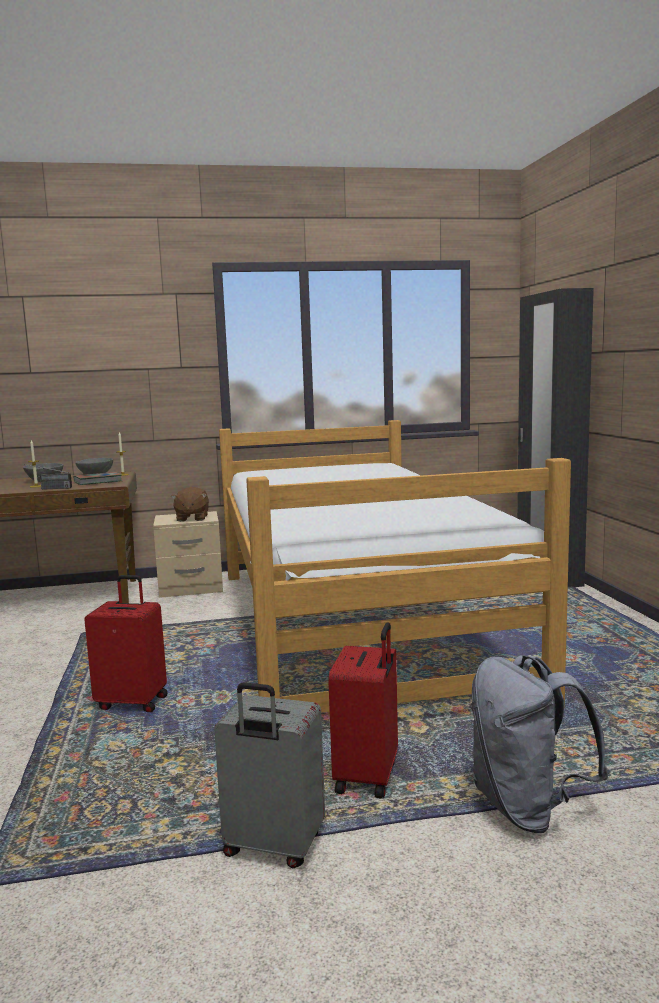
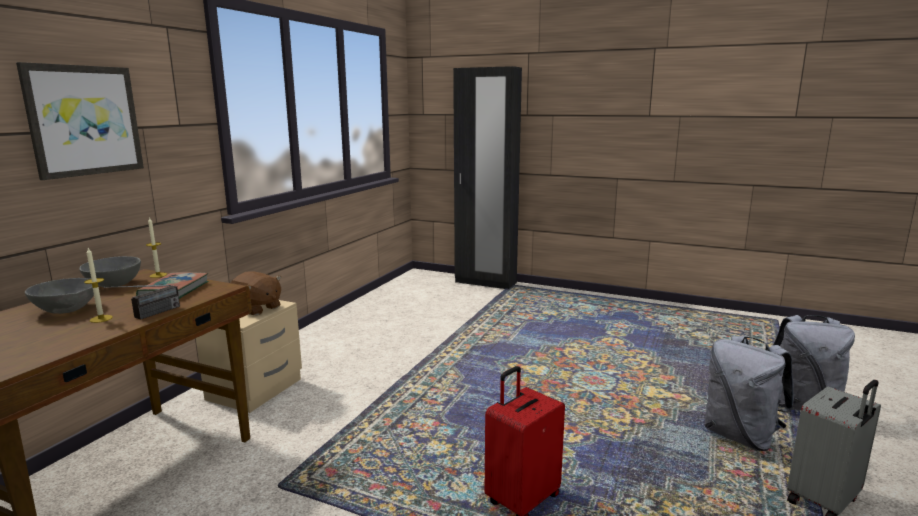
camera: 55 degrees left, 5 degrees up
bed [219,420,571,713] -> none
red suitcase [328,622,398,799] -> grey backpack [704,336,794,451]
none -> picture [16,62,144,180]

